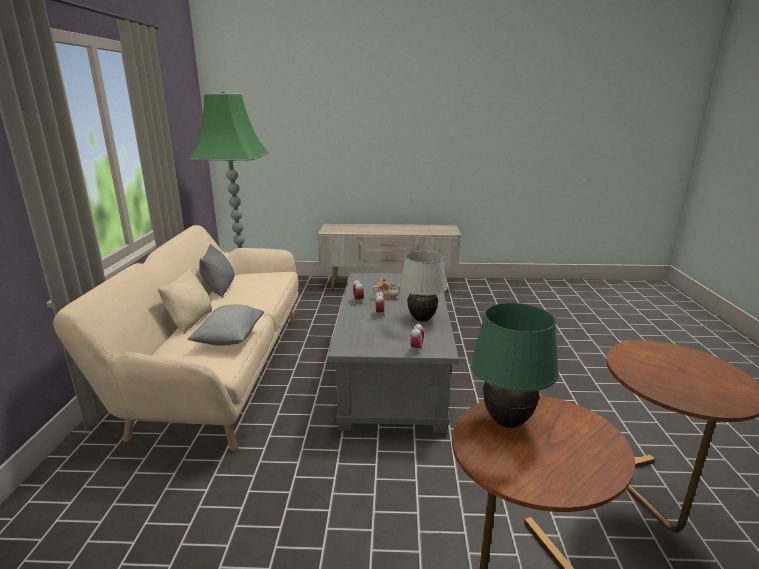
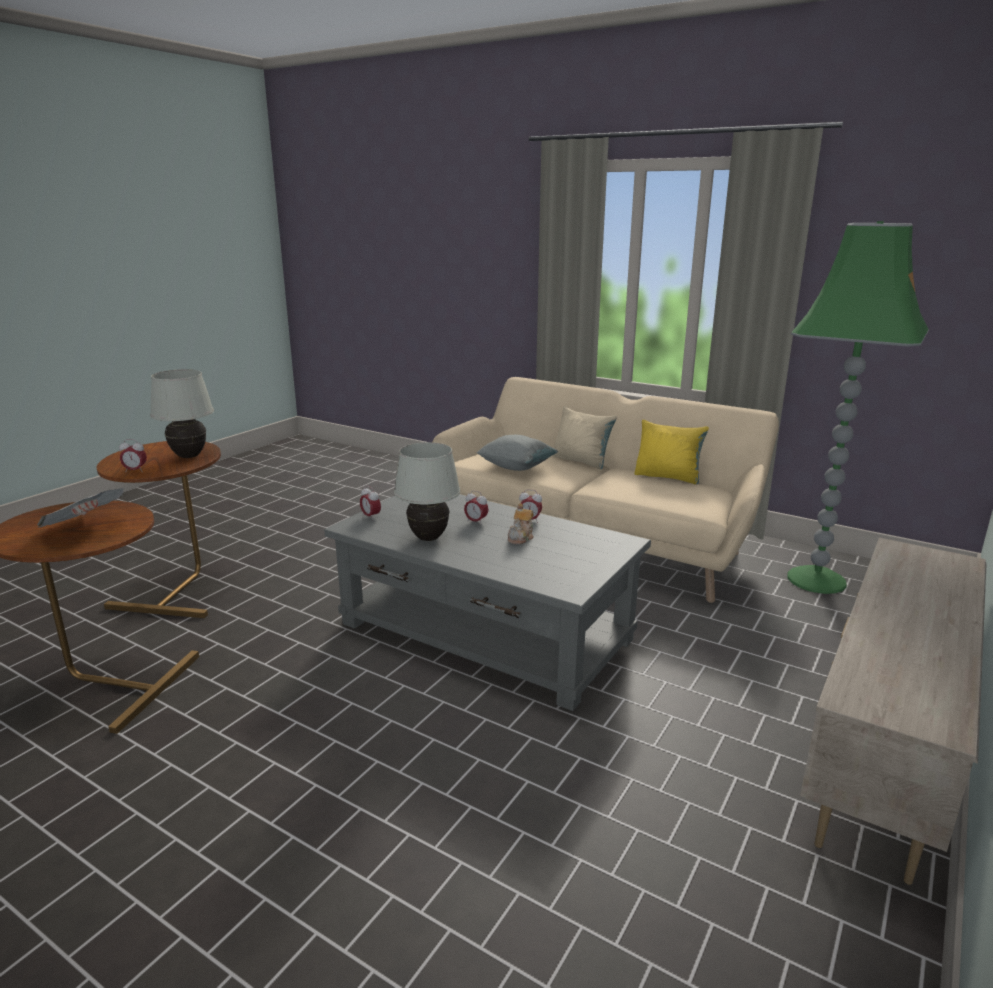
camera: 120 degrees right, 0 degrees up
grey pillow [199,244,235,297] -> yellow pillow [634,420,709,484]
green table lamp [470,303,559,428] -> white table lamp [150,369,214,458]
none -> newspaper [37,488,124,528]
none -> alarm clock [119,439,147,472]

